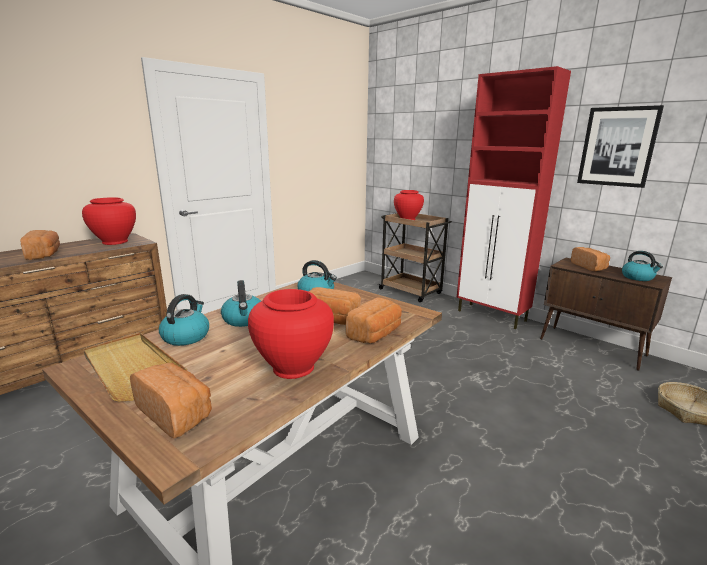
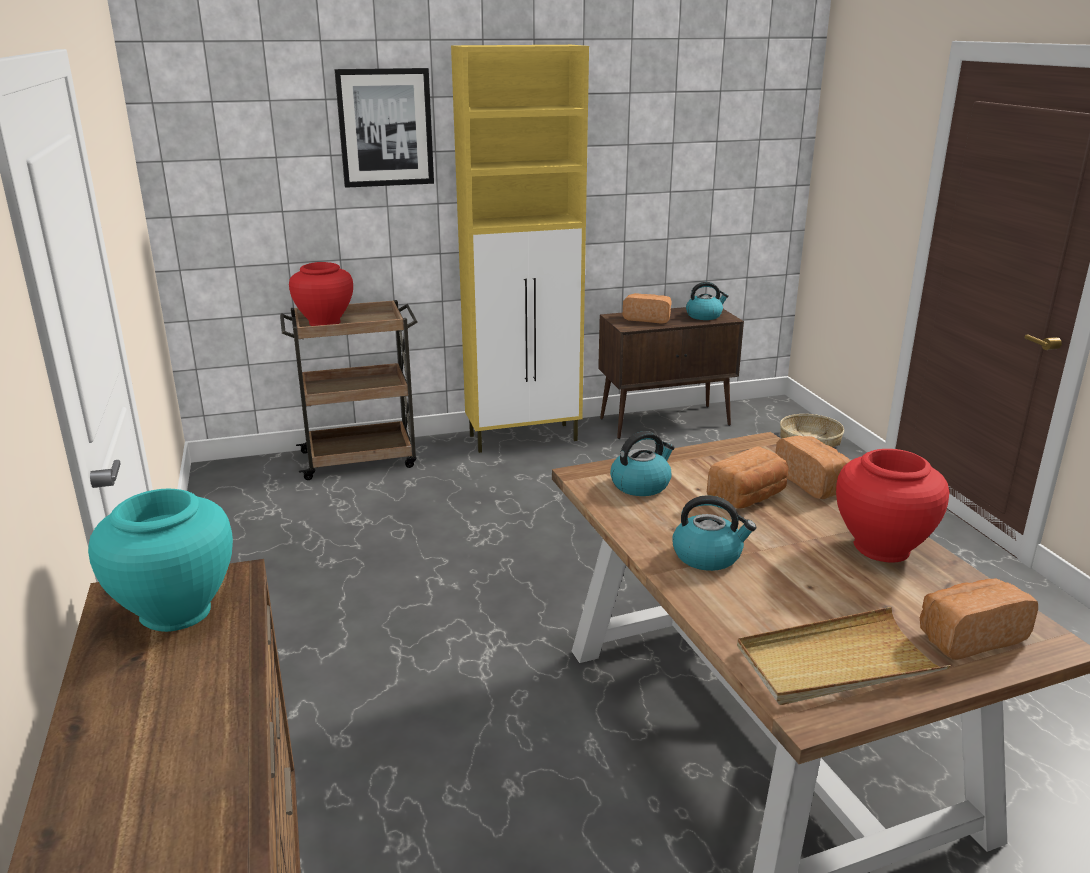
camera: 60 degrees left, 5 degrees up
bread [20,230,60,260] -> none
red vase [82,197,136,245] -> turquoise vase [88,489,233,632]
kettle [159,294,209,346] -> none
red cabinet [457,66,571,329] -> yellow cabinet [451,45,589,453]
picture [577,105,664,188] -> picture moved to [334,68,434,188]

